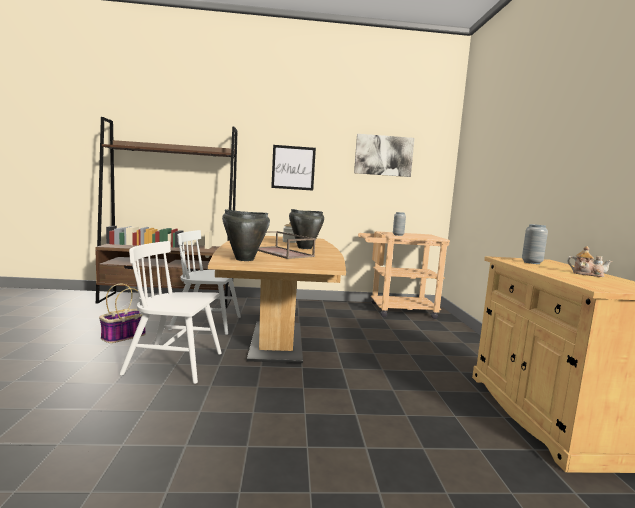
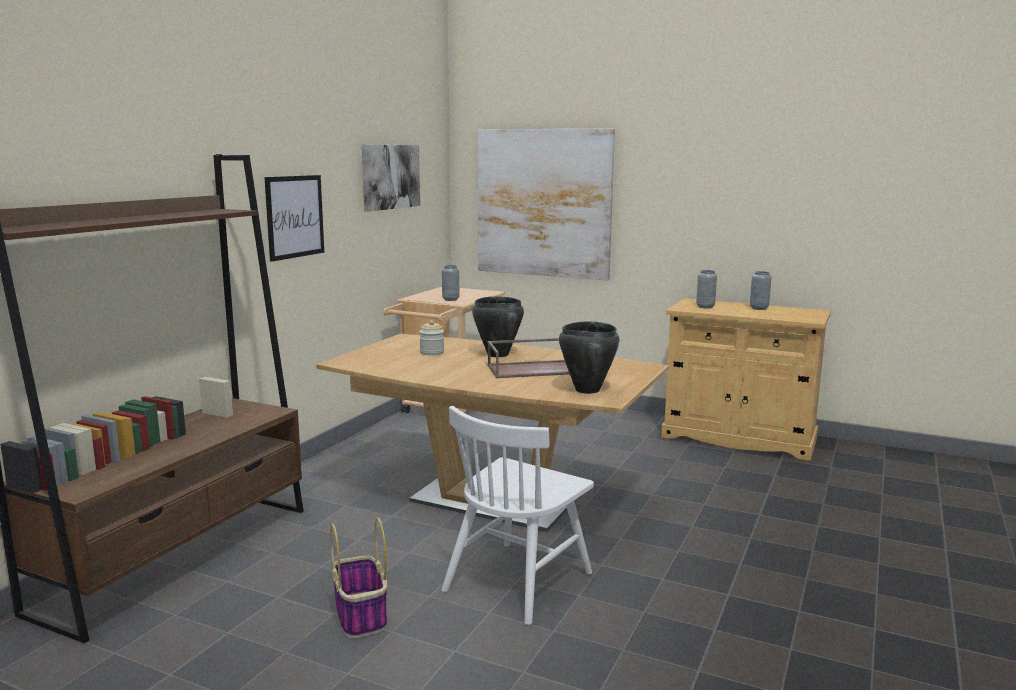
camera: 60 degrees left, 5 degrees up
white chair [168,230,241,335] -> none
teapot [567,246,613,277] -> grey vase [750,271,771,310]
none -> picture [478,128,615,281]

